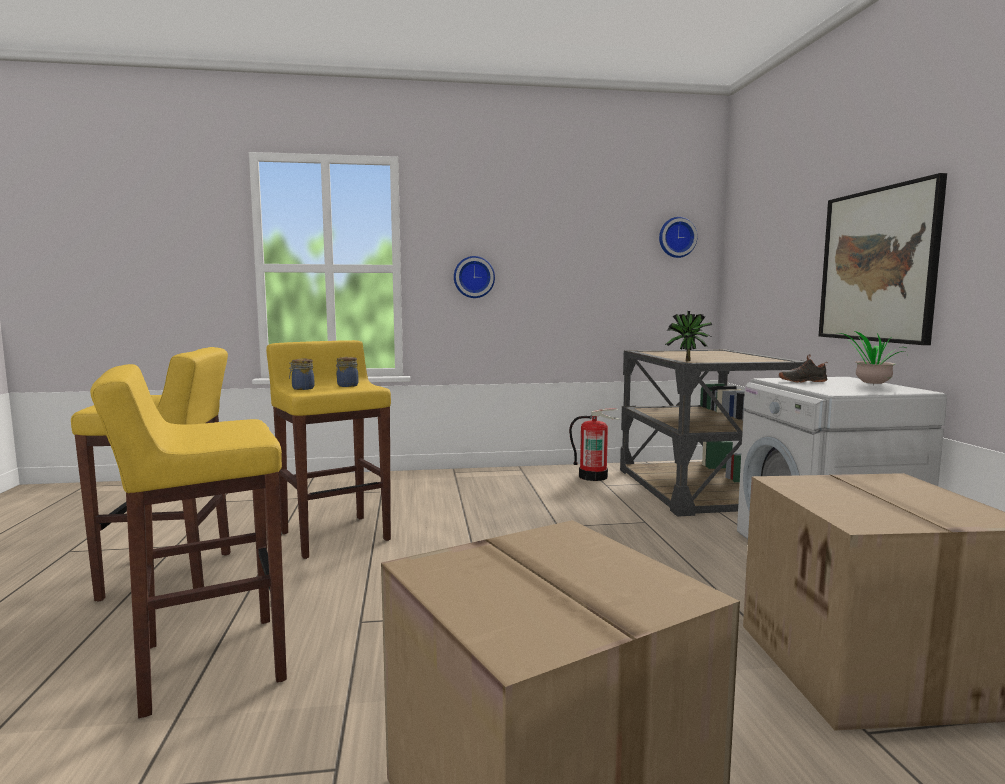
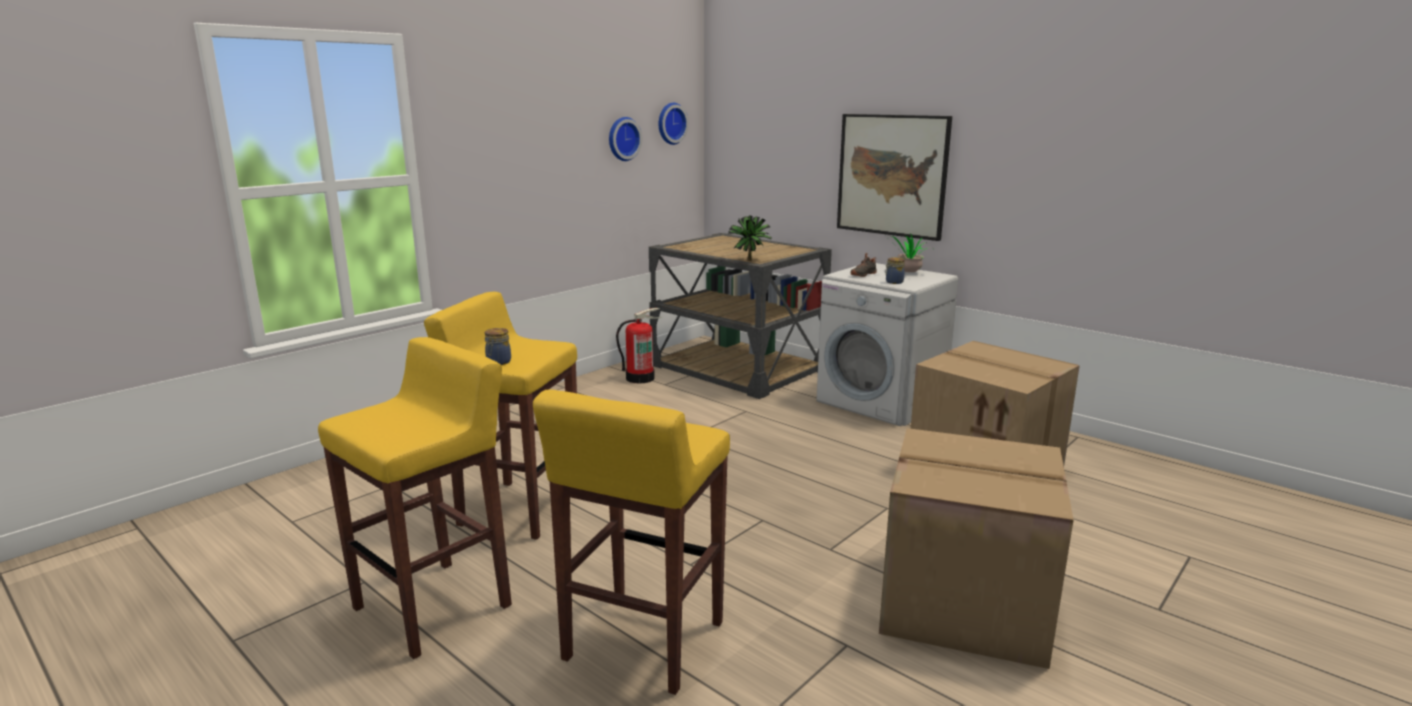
camera: 40 degrees left, 10 degrees up
jar [336,357,359,387] -> jar moved to [885,257,905,284]
wall clock [454,256,495,298] -> wall clock moved to [609,117,642,161]

